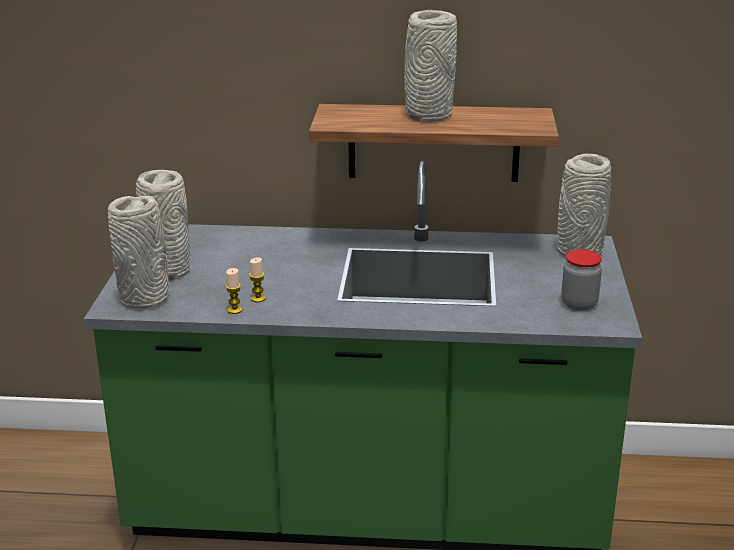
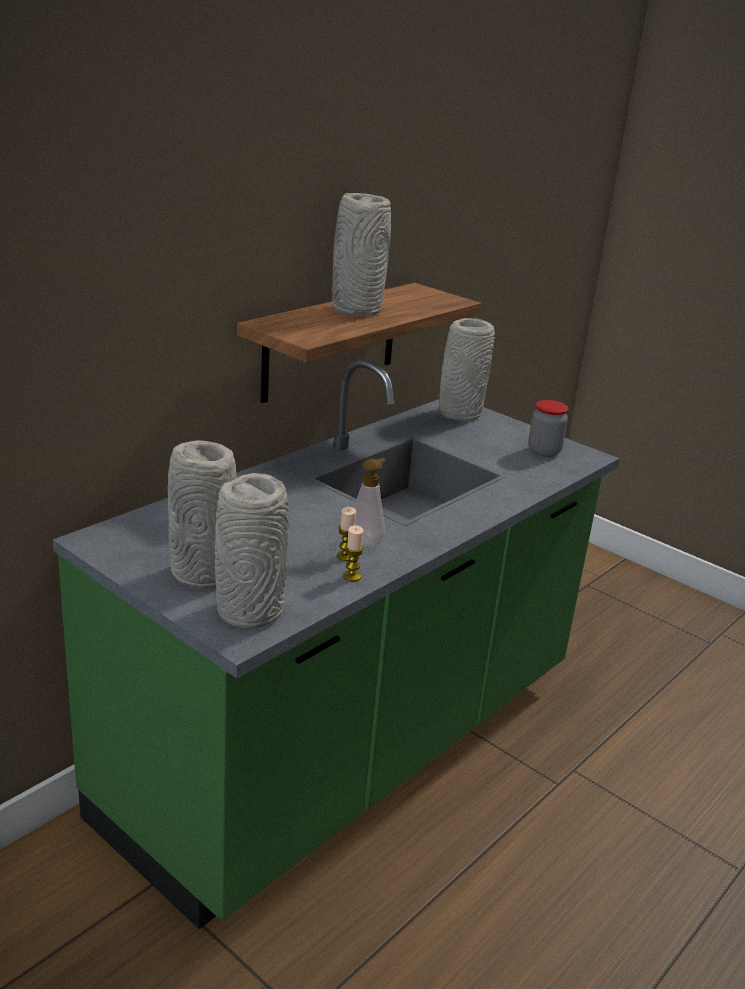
camera: 55 degrees left, 0 degrees up
none -> soap dispenser [354,458,386,547]

